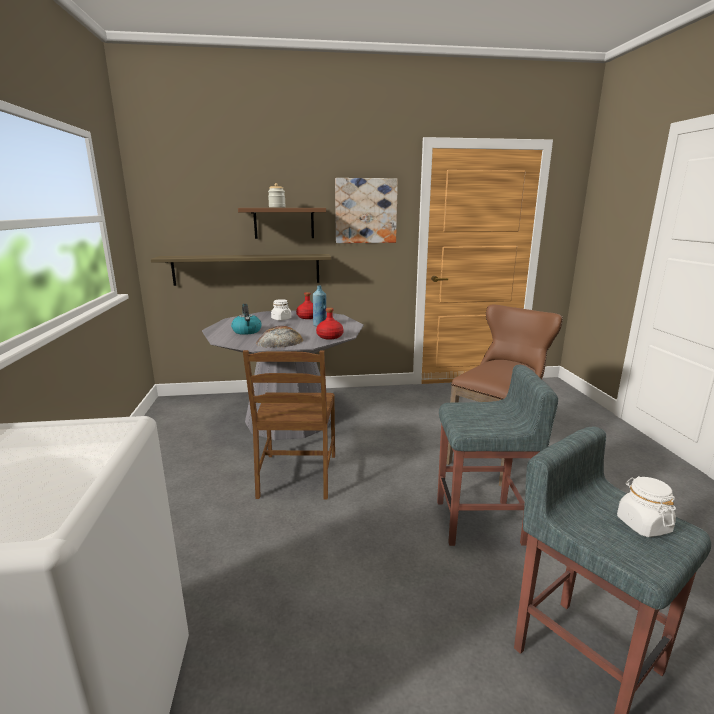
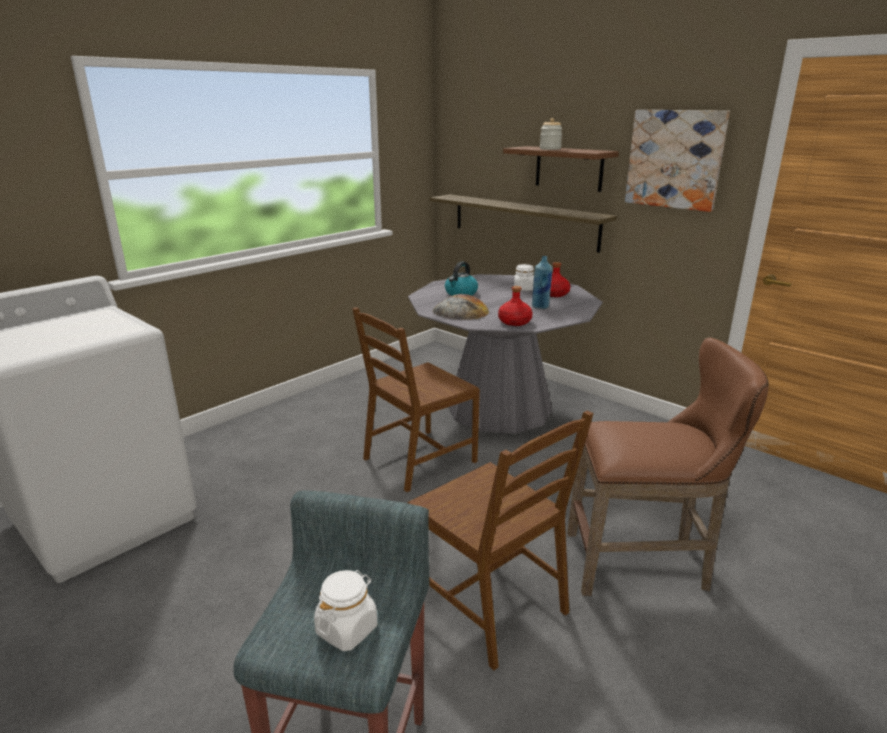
camera: 50 degrees right, 5 degrees up
grey stool [437,365,558,546] -> brown chair [408,410,594,670]

